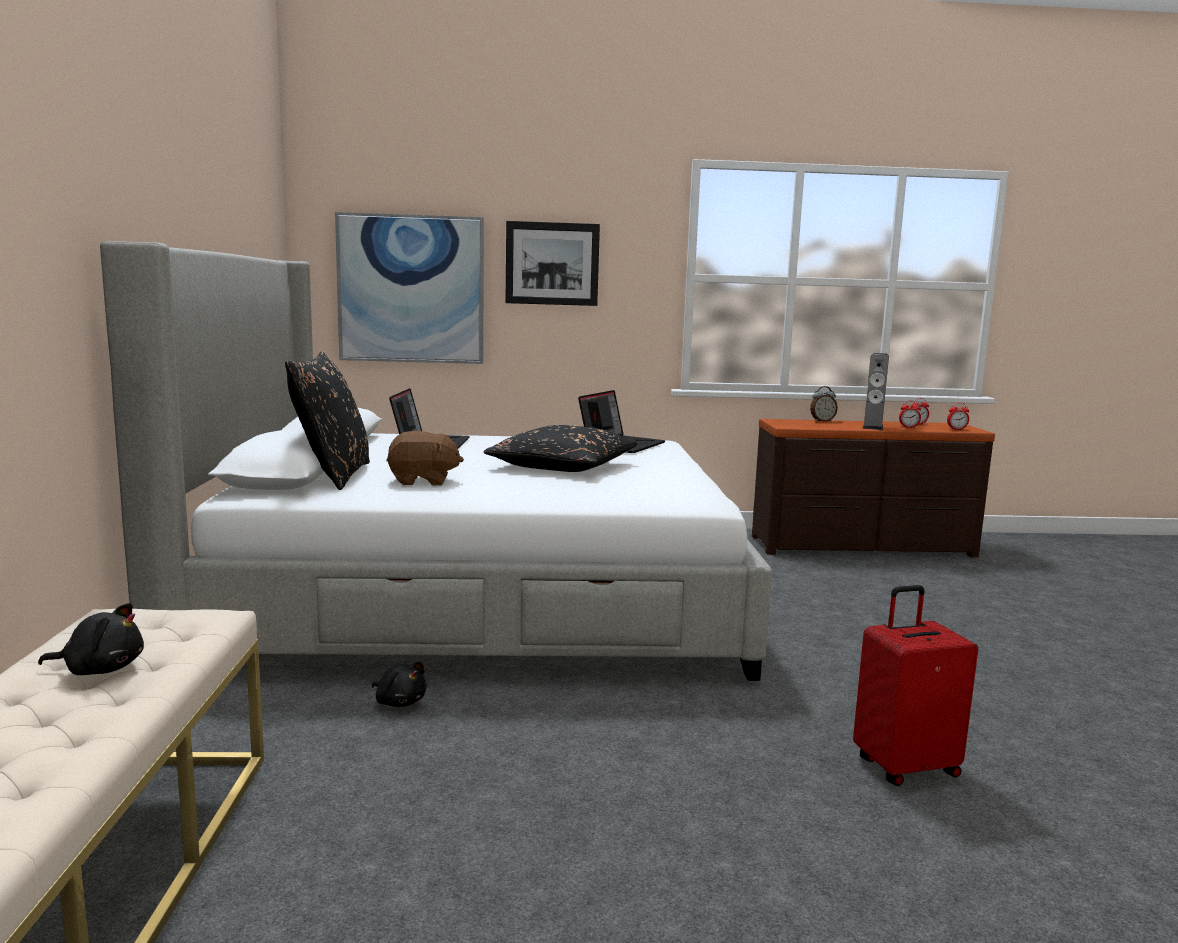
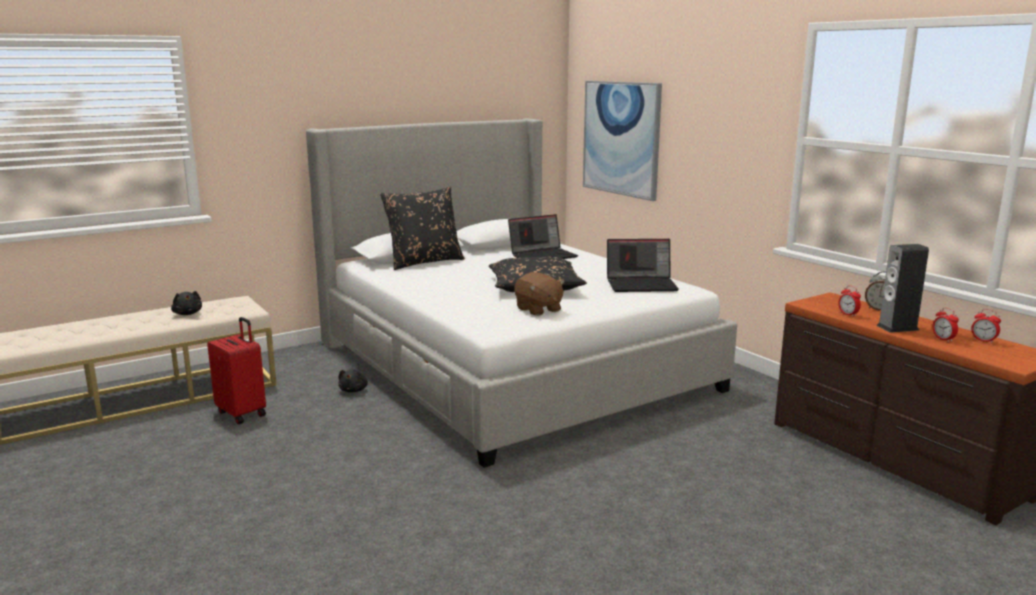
camera: 60 degrees right, 5 degrees up
brown plush toy [386,431,464,485] -> brown plush toy moved to [514,272,565,316]
picture [505,221,600,306] -> none
red suitcase [853,585,978,786] -> red suitcase moved to [207,317,266,424]
alarm clock [947,403,969,430] -> alarm clock moved to [839,285,861,317]

